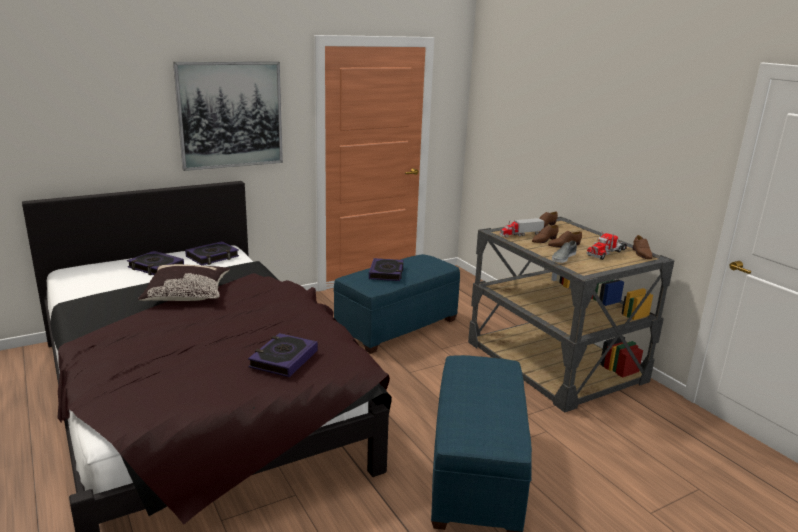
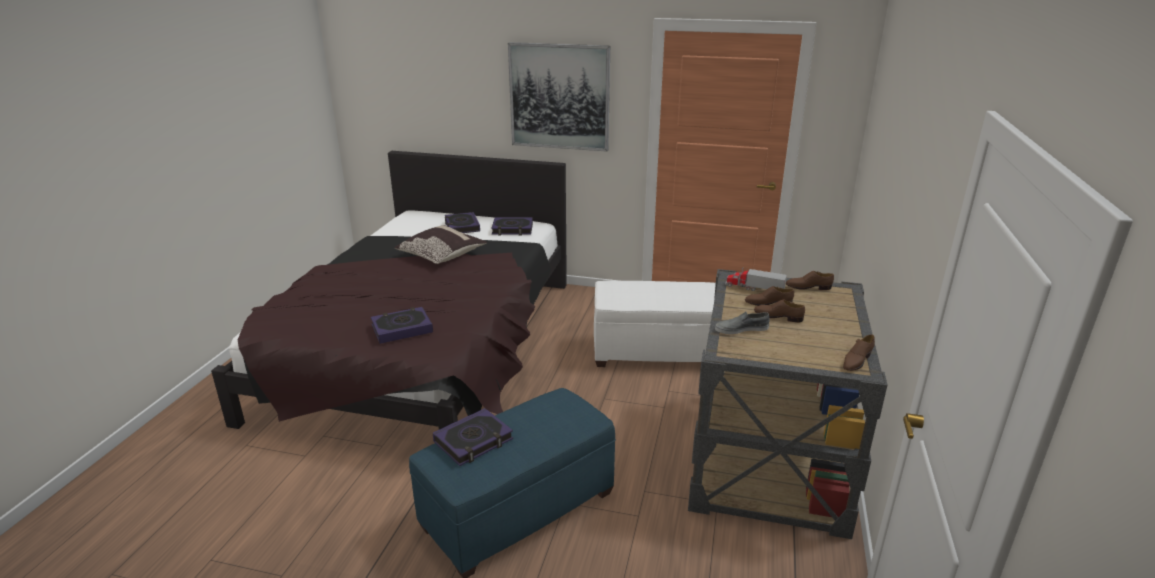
camera: 45 degrees right, 5 degrees up
blue ottoman [334,254,460,354] -> white ottoman [594,281,716,367]
book [369,258,403,281] -> book moved to [433,408,513,466]
toy truck [587,232,627,260] -> none

